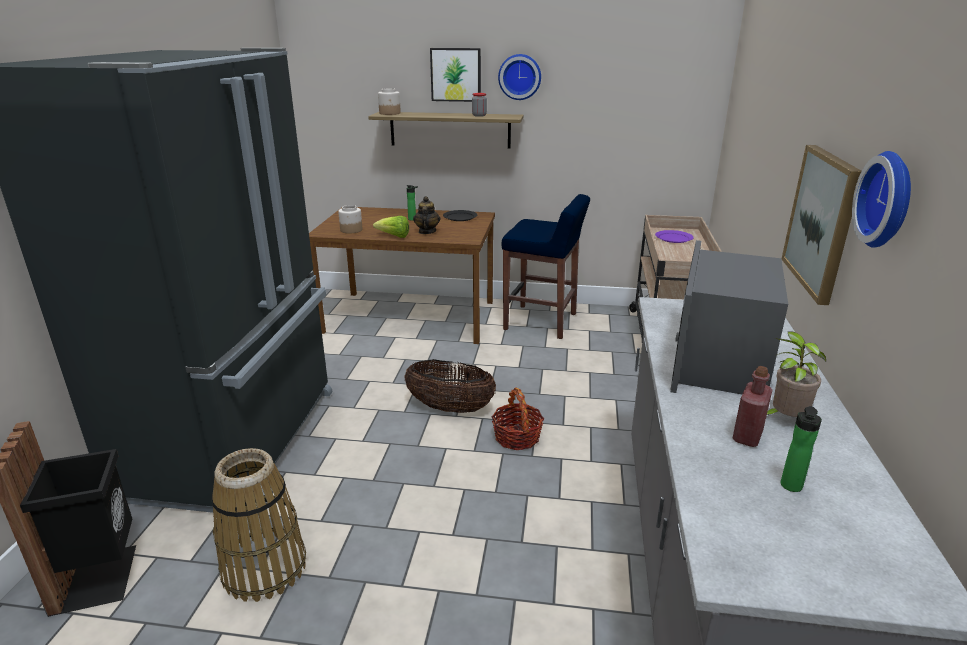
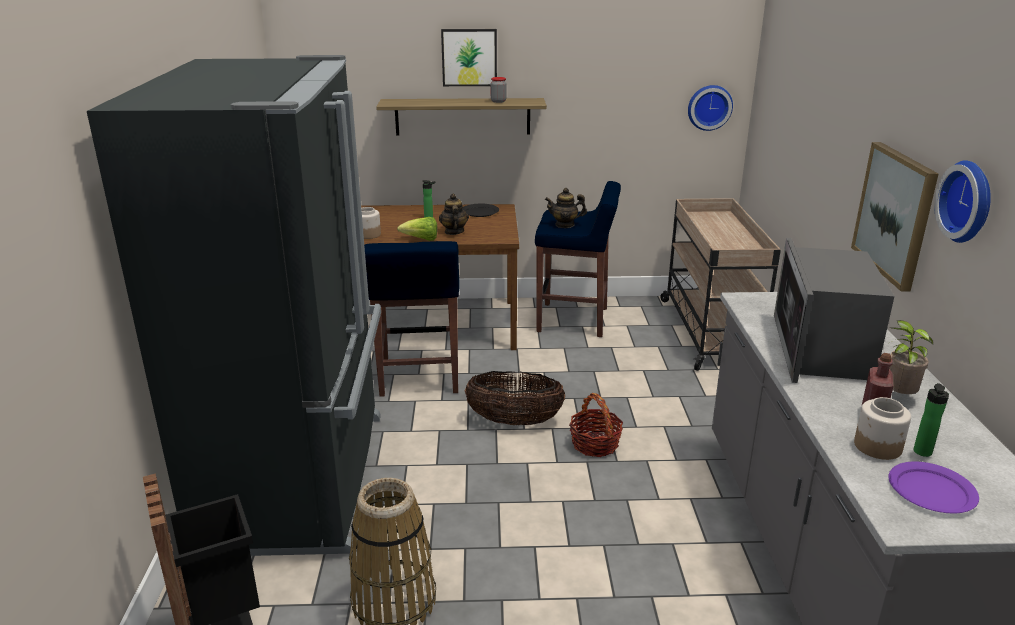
camera: 10 degrees left, 0 degrees up
jar [378,88,401,115] -> jar moved to [854,397,911,460]
wall clock [498,54,541,100] -> wall clock moved to [688,85,733,131]
purple plate [655,230,694,243] -> purple plate moved to [889,462,979,513]
none -> blue stool [364,241,460,397]
none -> teapot [545,188,587,228]

